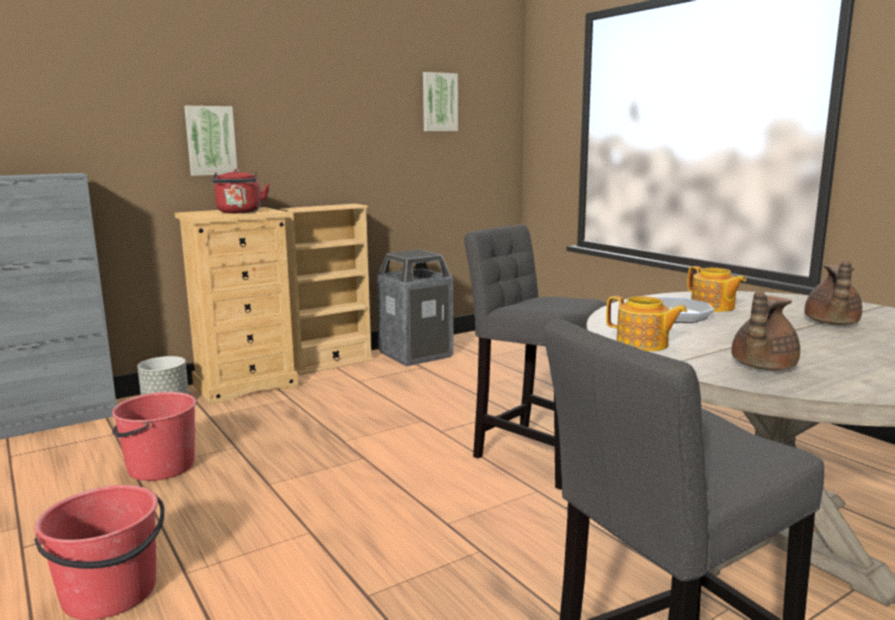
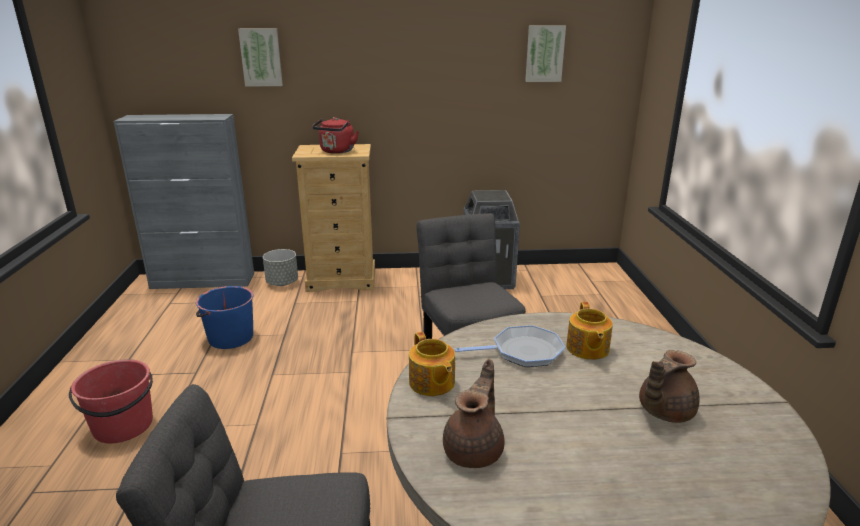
camera: 30 degrees right, 10 degrees up
red bucket [112,392,196,481] -> blue bucket [196,286,254,349]
picture [184,106,237,176] -> picture moved to [238,28,283,86]
beige bookcase [279,204,373,375] -> none
brown teapot [731,291,800,370] -> brown teapot turned 135 degrees clockwise [443,359,505,468]

